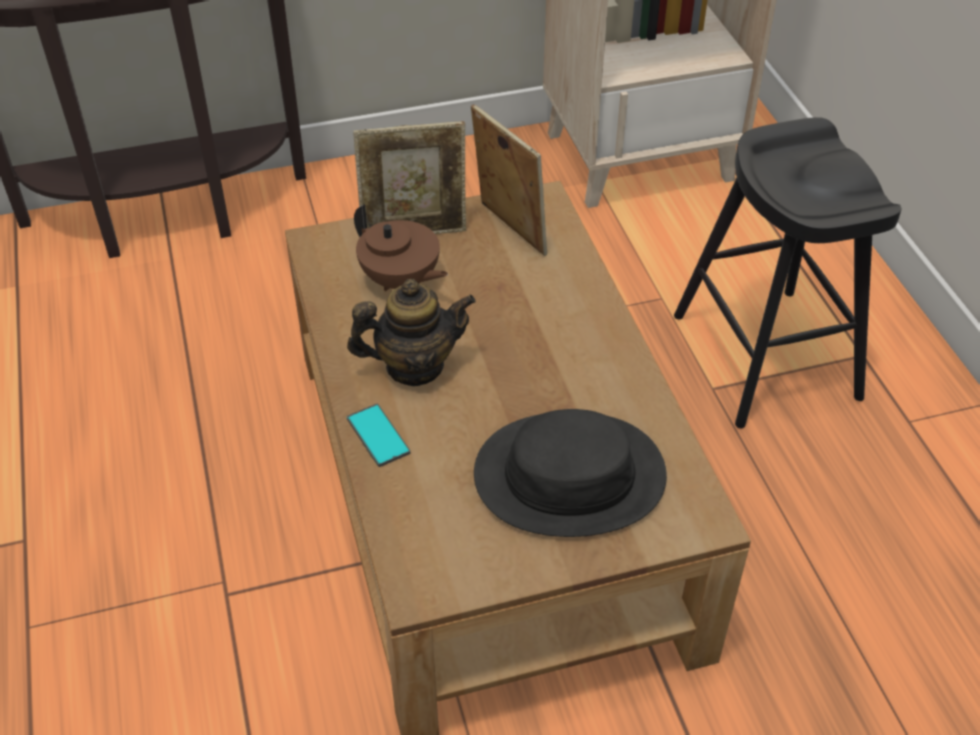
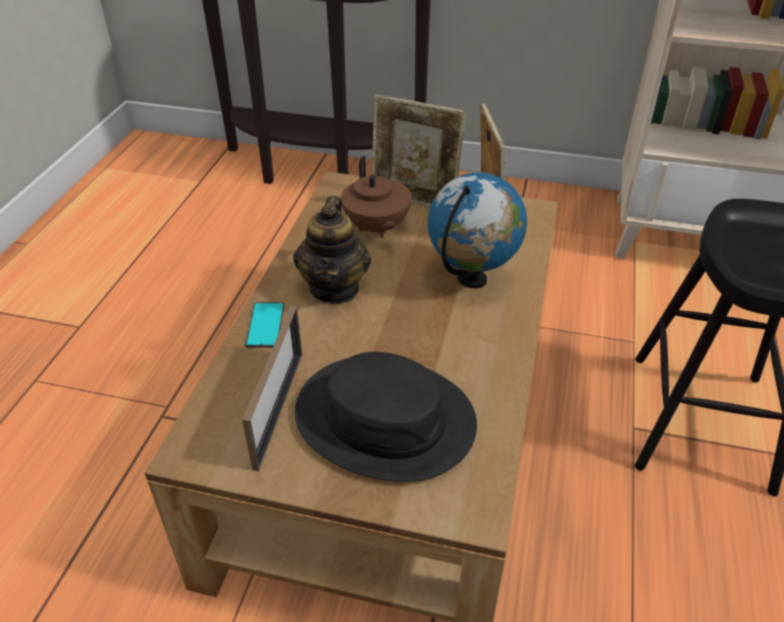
camera: 30 degrees right, 5 degrees down
teapot [347,279,476,386] -> teapot turned 75 degrees clockwise [293,196,371,304]
none -> picture frame [242,305,303,471]
none -> globe [428,172,527,288]

